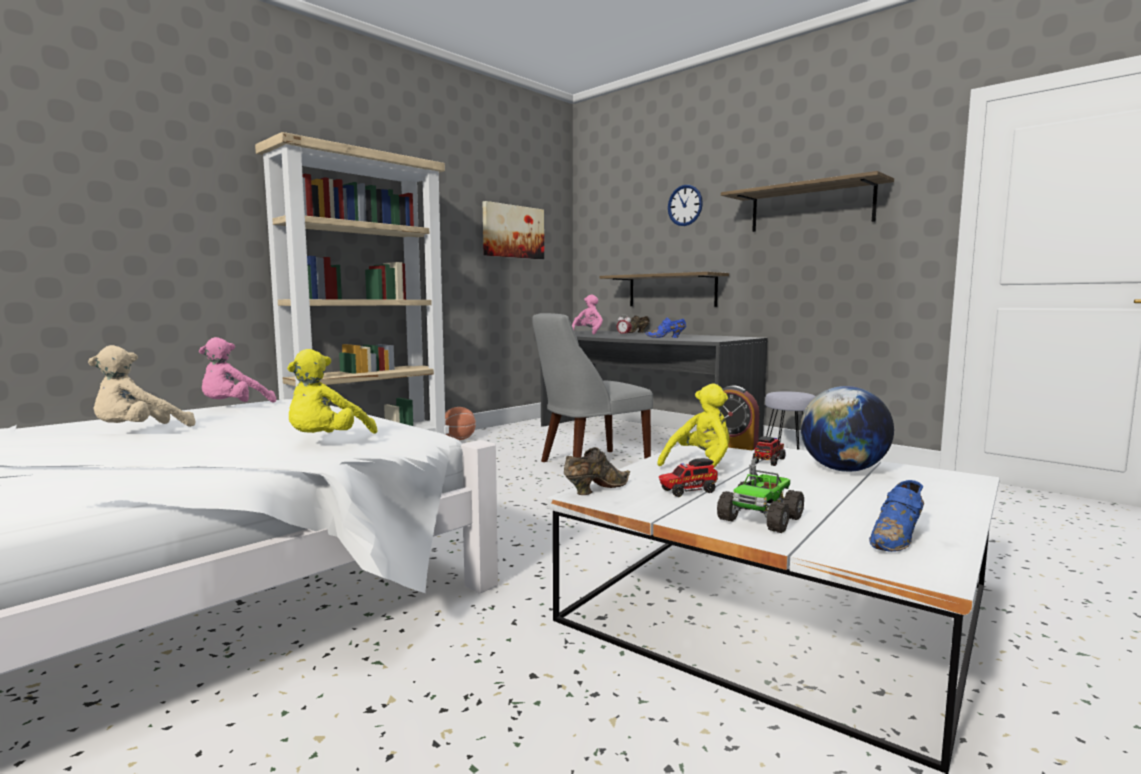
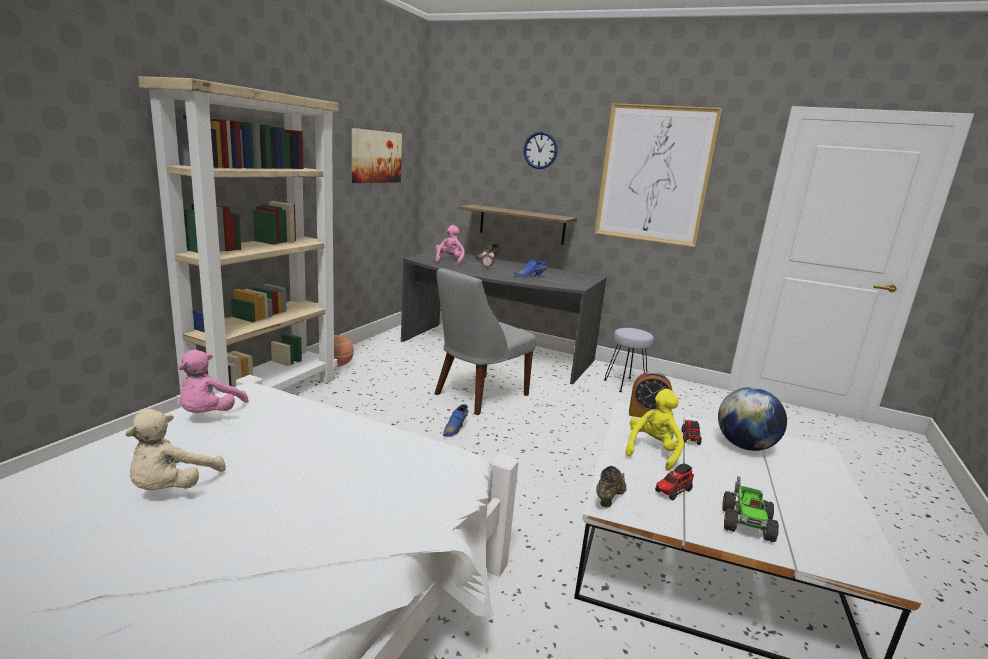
camera: 20 degrees left, 10 degrees up
yellow plush toy [287,349,377,434] -> none
shelf [721,171,894,232] -> picture [595,103,722,247]
blue shoe [869,480,924,552] -> blue shoe moved to [443,404,468,437]

